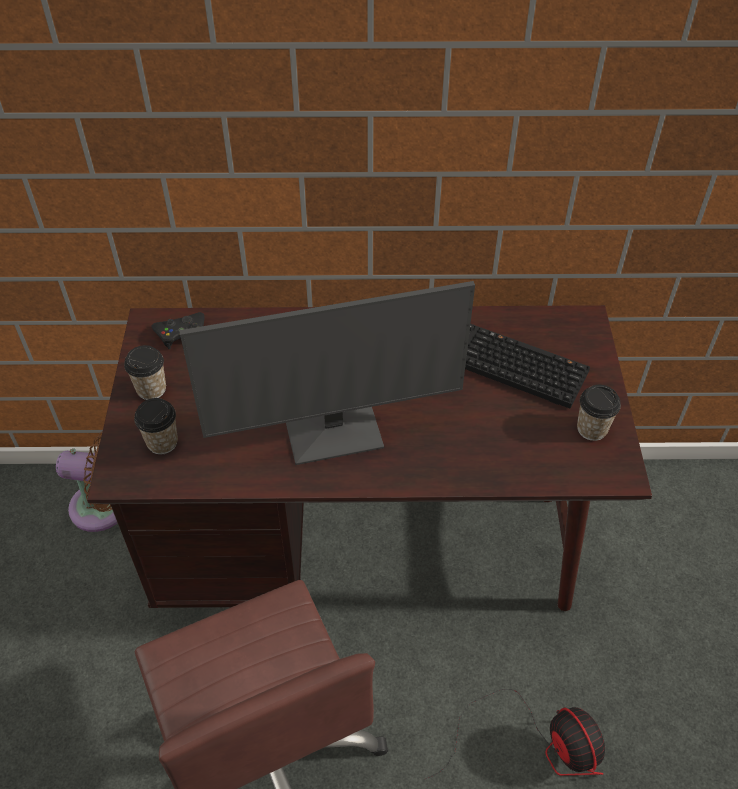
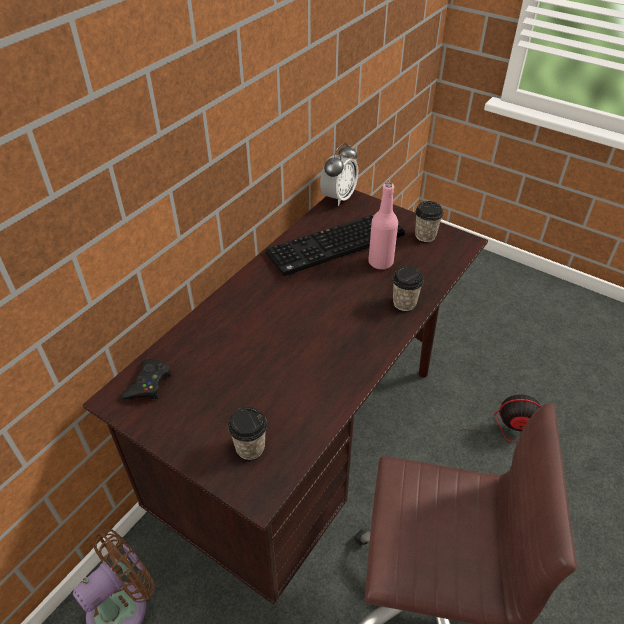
camera: 55 degrees left, 5 degrees down
cup [124,345,166,400] -> cup moved to [392,266,424,311]
monitor [179,281,475,465] -> none
none -> alarm clock [320,143,358,206]
none -> pink bottle [368,183,398,269]

